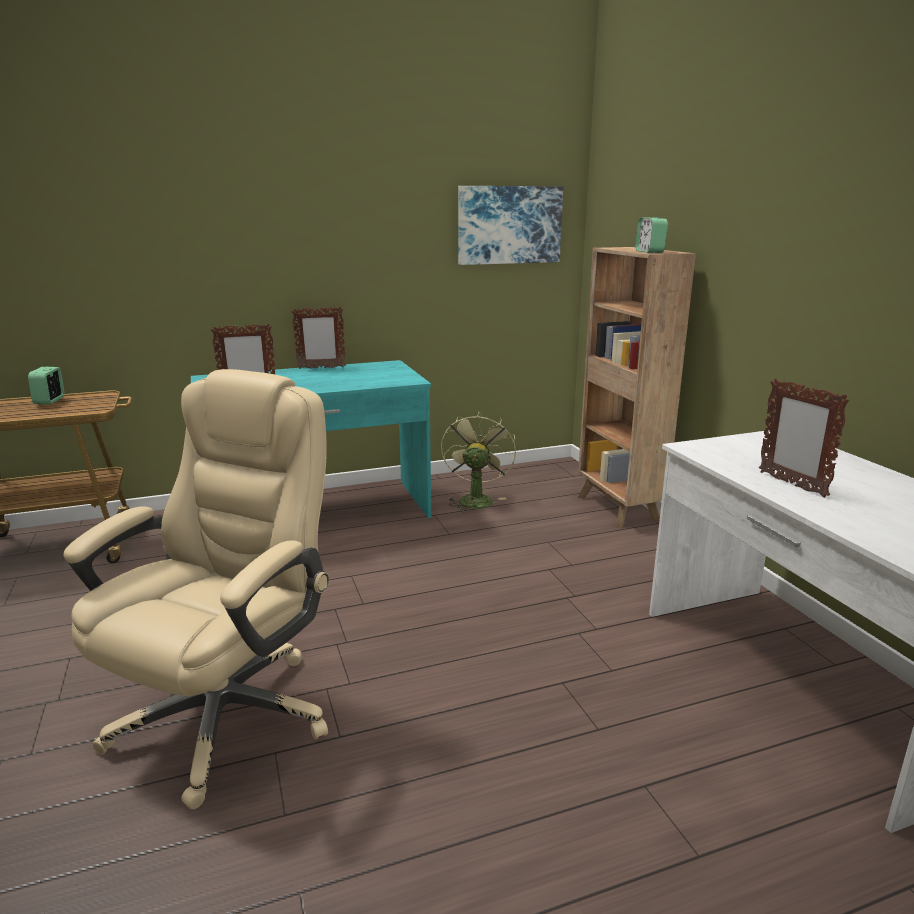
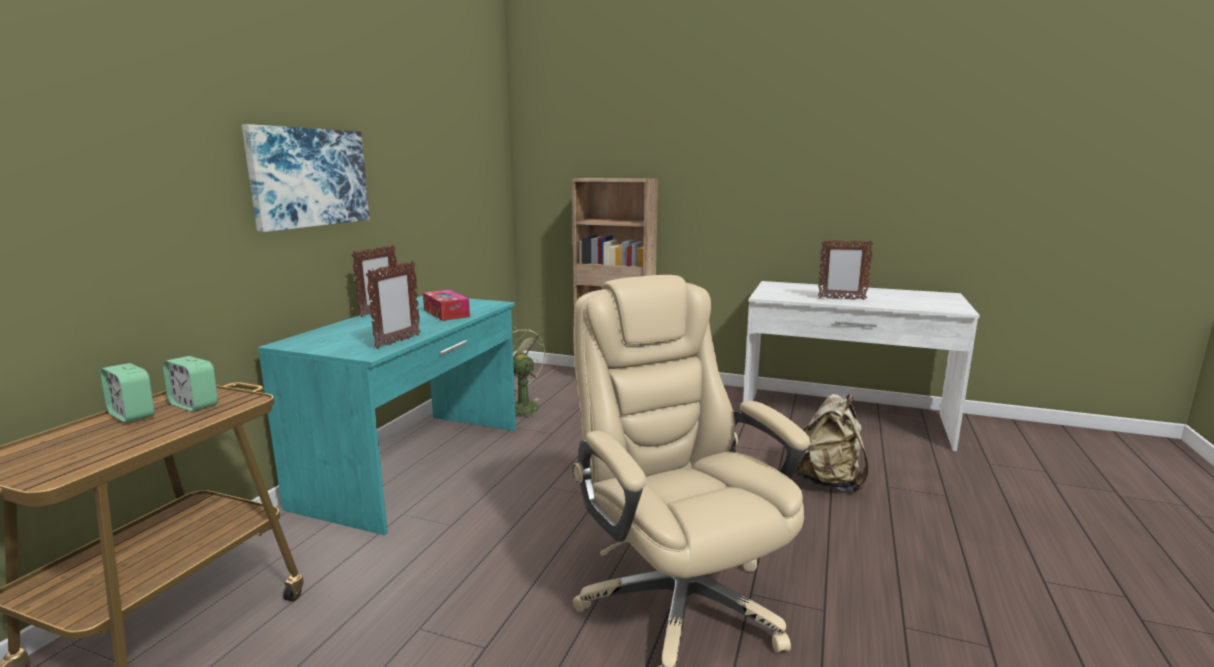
camera: 50 degrees left, 5 degrees down
picture [458,186,563,265] -> picture moved to [242,124,370,232]
alarm clock [635,217,668,253] -> alarm clock moved to [163,356,218,412]
none -> tissue box [423,290,470,321]
none -> beige backpack [796,394,869,493]

